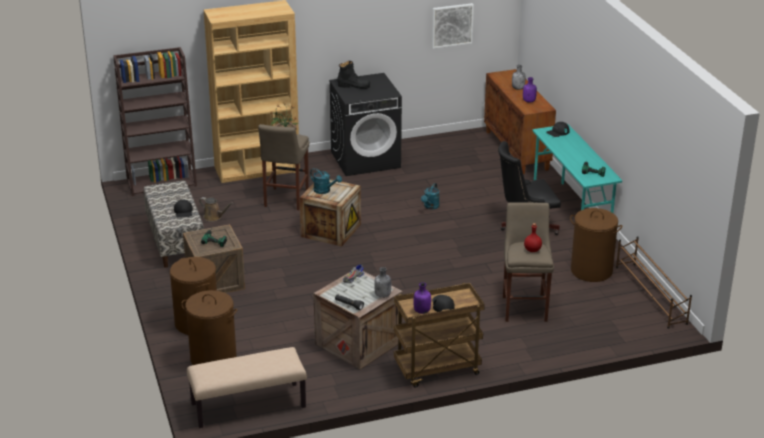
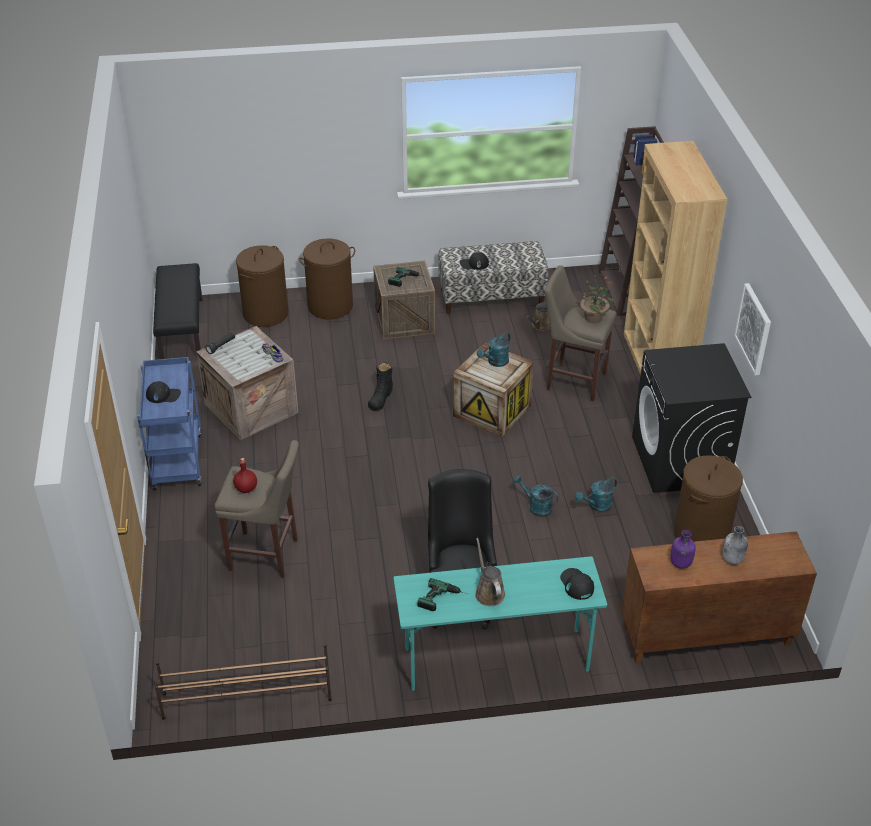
camera: 100 degrees right, 10 degrees up
beige bench [187,347,307,428] -> black bench [153,263,202,359]
black boot [338,60,370,89] -> black boot moved to [368,362,393,411]
grey bottle [374,267,391,298] -> none
brown cart [394,283,485,388] -> blue cart [137,357,202,490]
purple bottle [413,282,431,314] -> none
picture [432,3,474,49] -> picture moved to [734,283,771,375]
brown laundry basket [570,208,623,282] -> brown laundry basket moved to [674,455,743,542]
none -> brown watering can [475,538,505,606]
none -> turquoise watering can [575,477,617,512]

